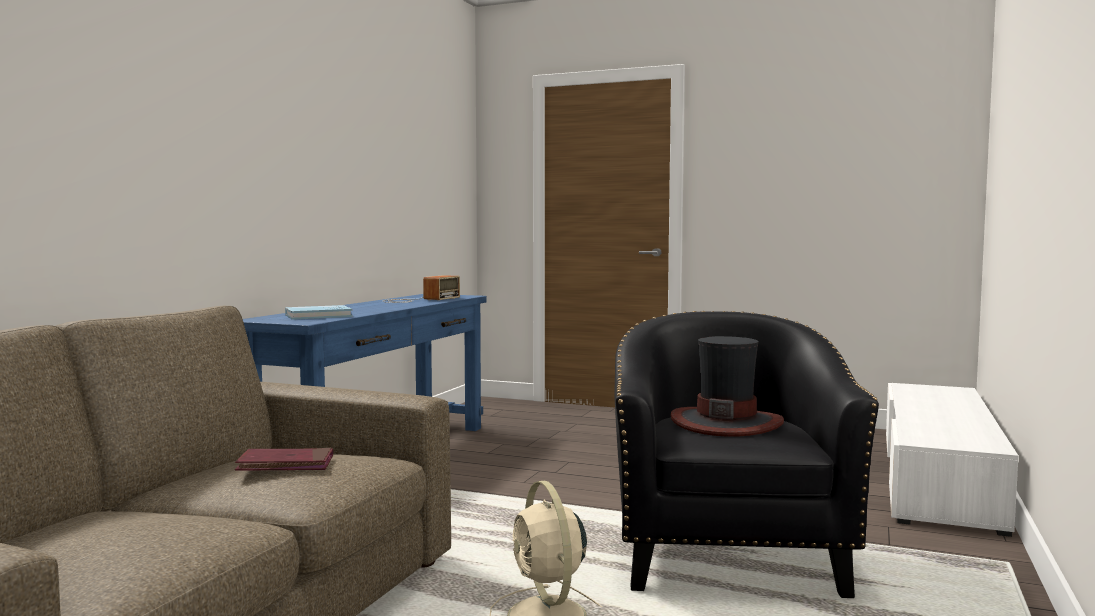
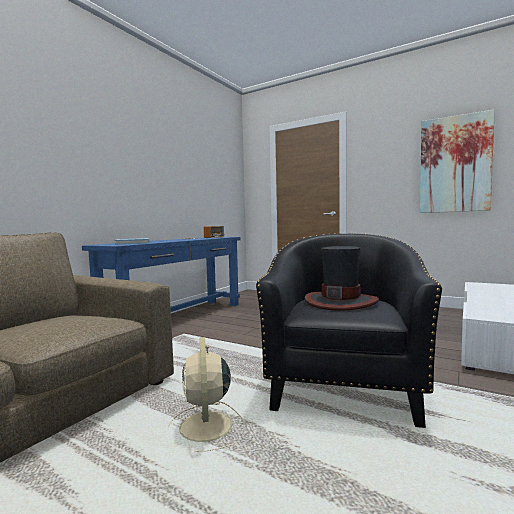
camera: 10 degrees right, 0 degrees up
red book [235,448,333,471] -> none
none -> picture [420,110,495,213]

